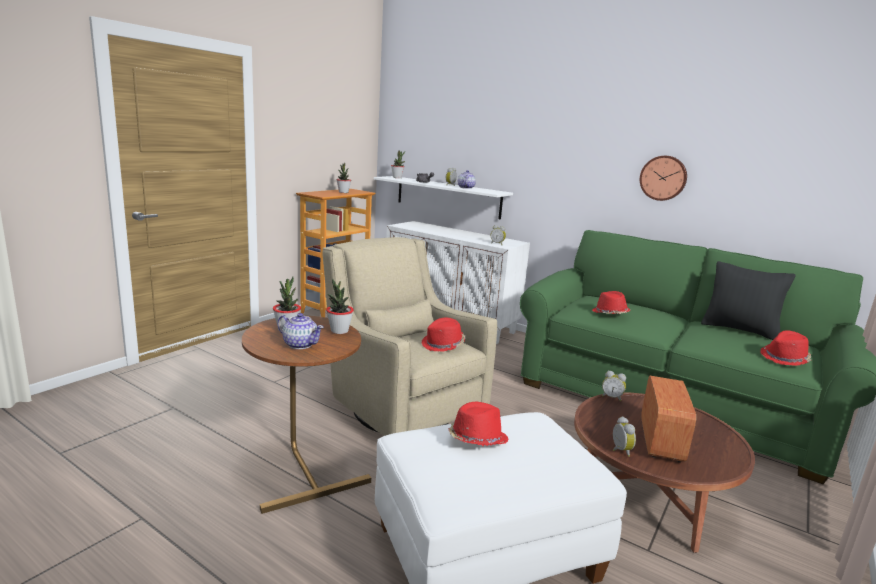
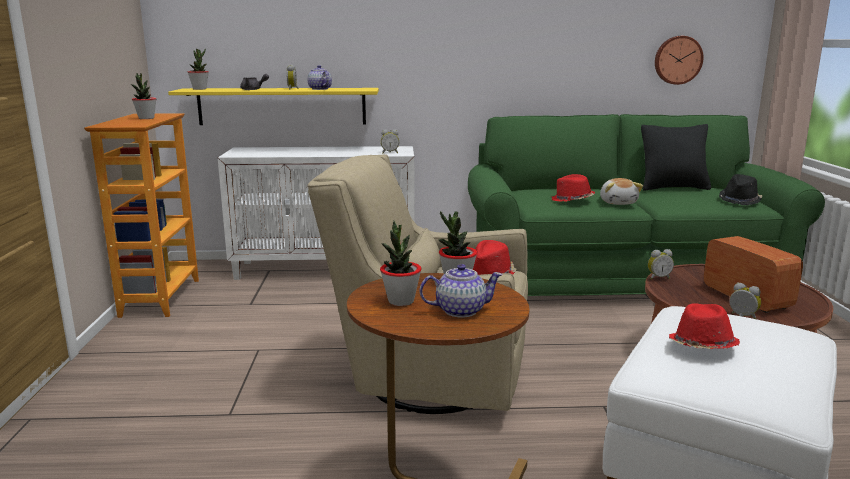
camera: 35 degrees left, 0 degrees up
white shelf [374,176,513,220] -> yellow shelf [168,88,379,125]
wall clock [640,156,687,201] -> wall clock moved to [655,36,703,85]
red hat [760,330,811,366] -> black hat [719,174,763,205]
none -> plush toy [600,178,643,205]

